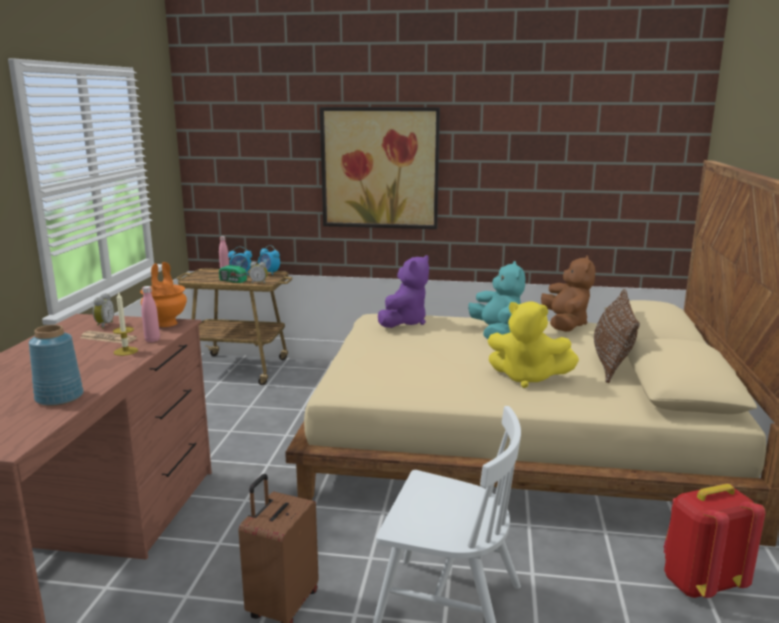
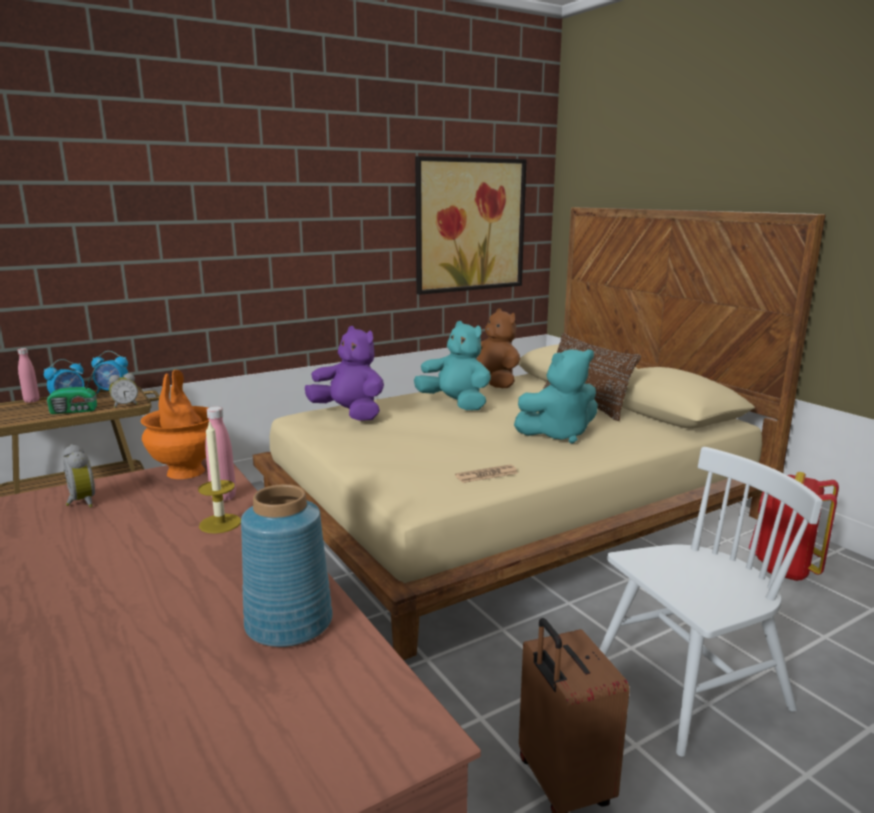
camera: 40 degrees left, 0 degrees up
newspaper [81,331,137,343] -> newspaper moved to [455,465,518,483]
picture [320,107,440,229] -> picture moved to [415,156,527,295]
purple plush toy [378,255,429,328] -> purple plush toy turned 45 degrees counterclockwise [305,326,384,421]
yellow plush toy [488,301,579,388] -> turquoise plush toy [514,350,598,444]

